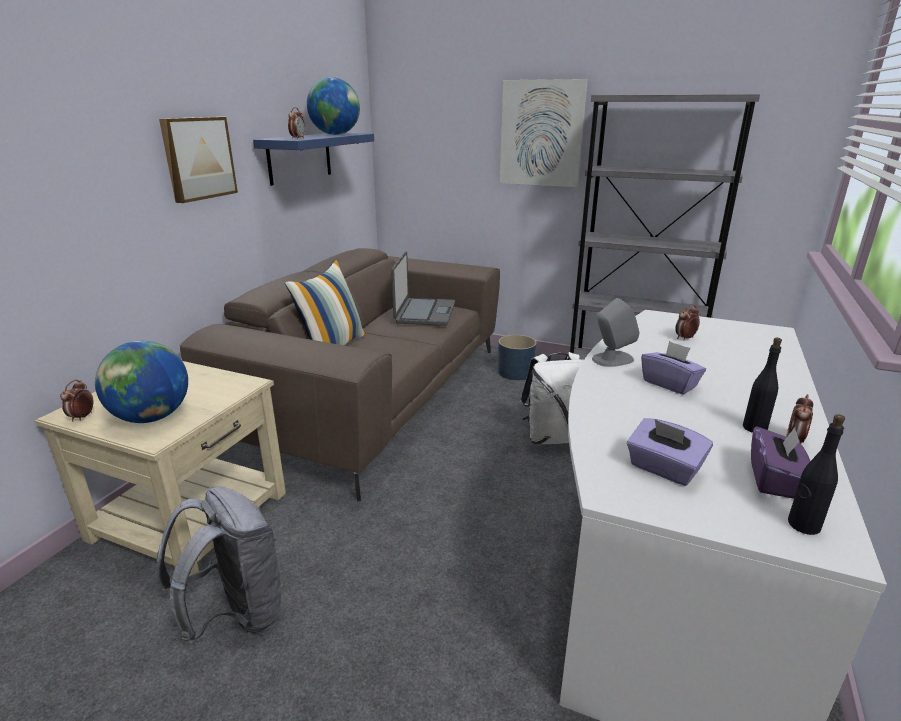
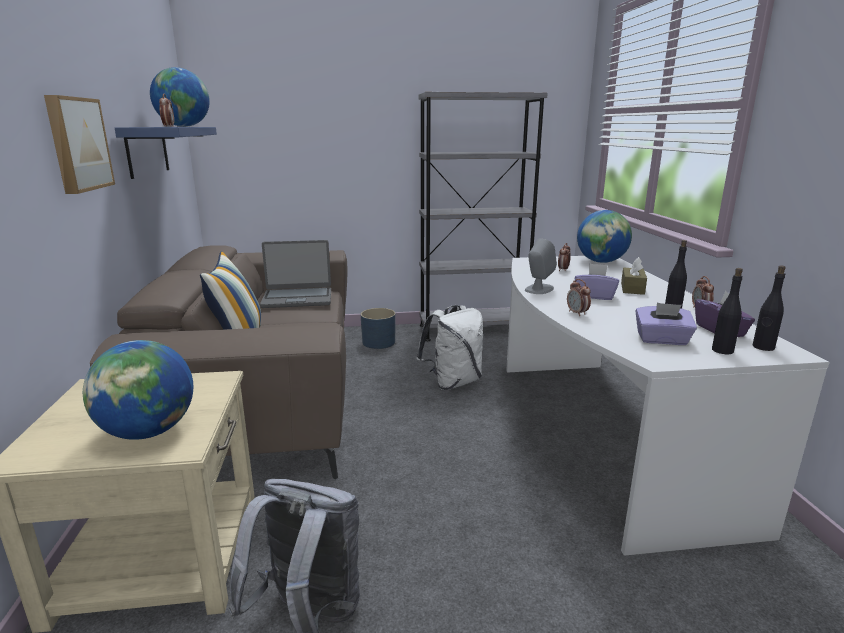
camera: 30 degrees left, 5 degrees down
alarm clock [60,380,94,422] -> alarm clock moved to [567,279,591,316]
laptop [391,251,455,326] -> laptop turned 105 degrees clockwise [260,240,331,308]
picture [500,79,588,187] -> none
none -> globe [577,210,632,263]
none -> brown tissue box [621,257,647,295]
none -> black bottle [712,268,743,354]

